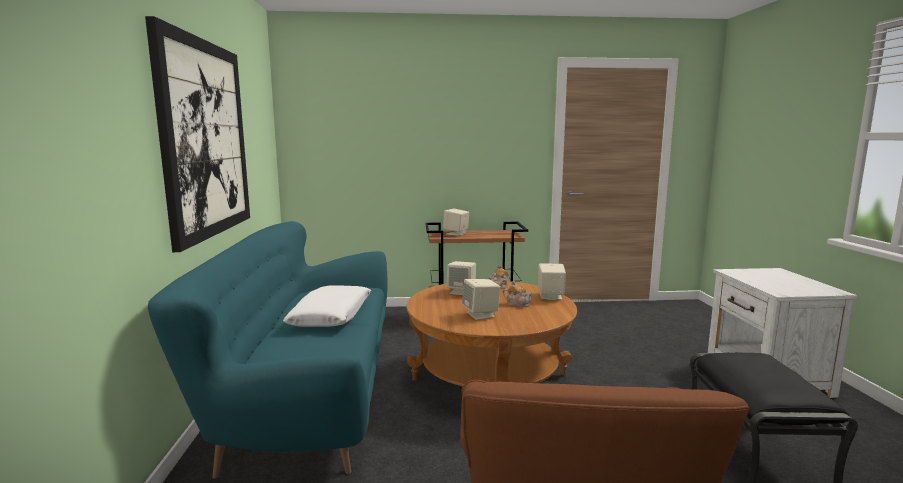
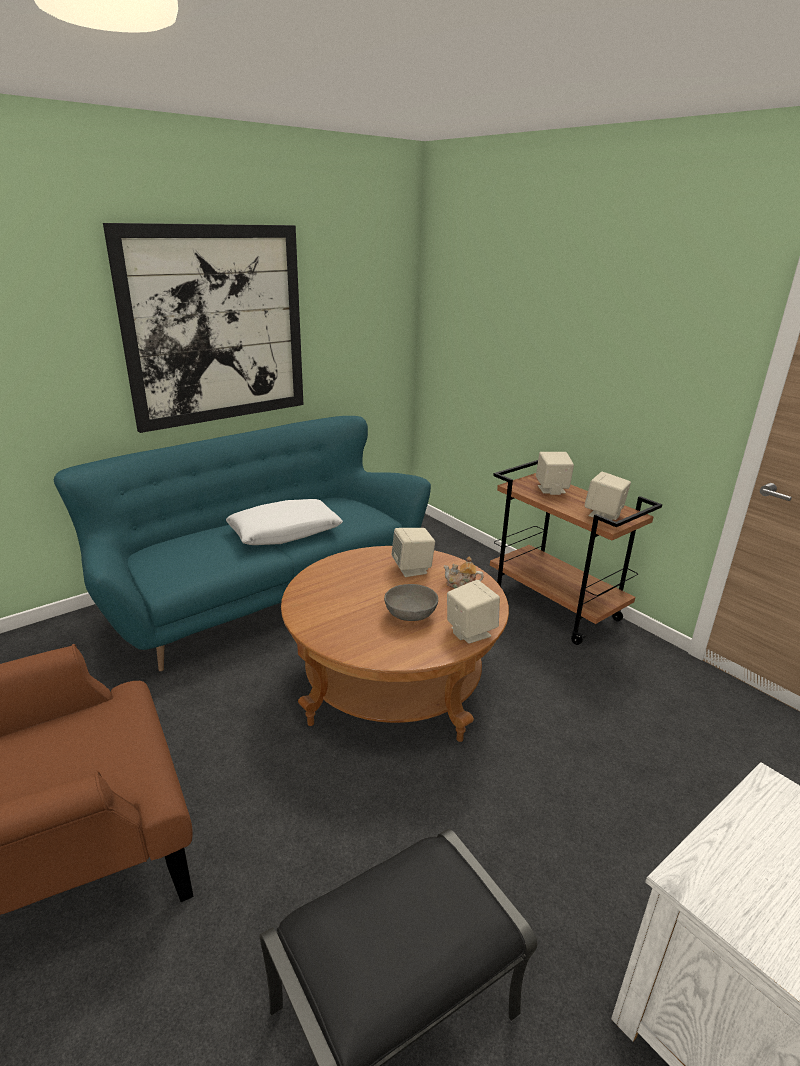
camera: 55 degrees right, 15 degrees up
beige speaker [462,279,500,320] -> beige speaker moved to [584,472,631,520]
teapot [502,280,532,307] -> grey bowl [384,584,438,621]

